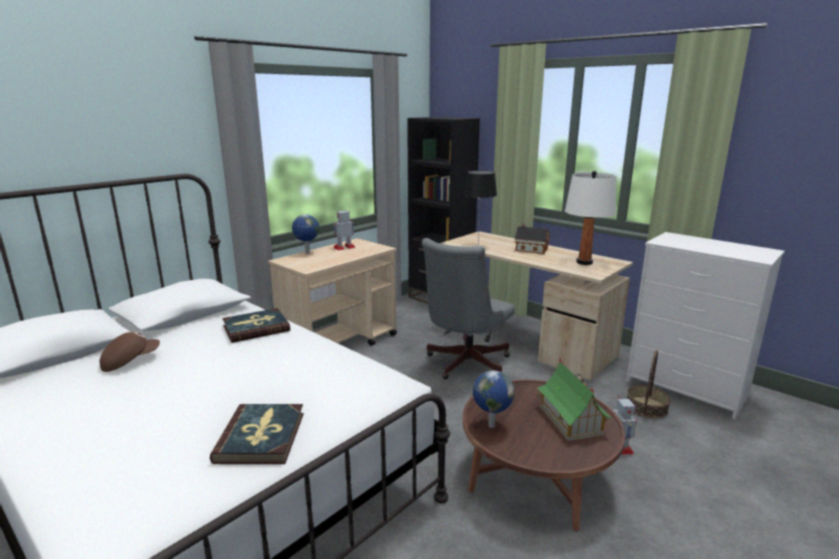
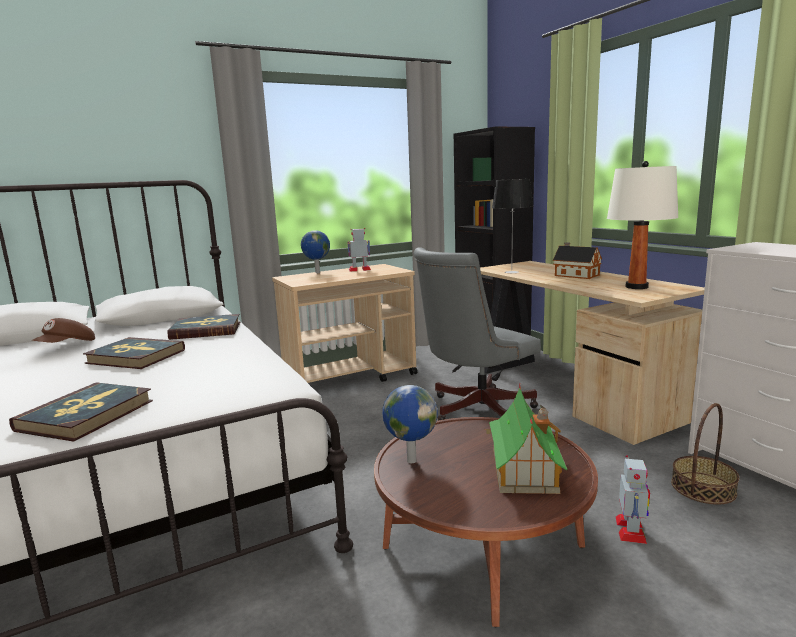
camera: 20 degrees right, 5 degrees down
brown cap [100,332,160,372] -> brown cap turned 135 degrees clockwise [32,318,95,343]
none -> book [83,337,185,369]

